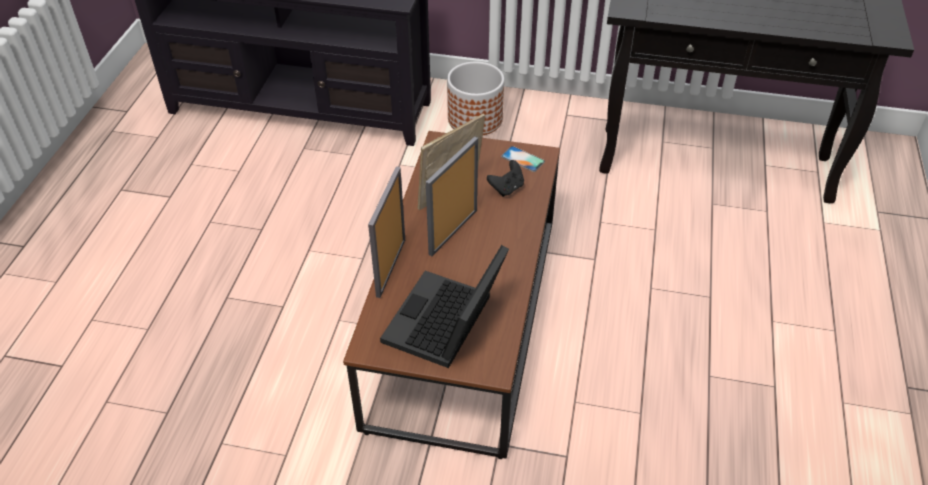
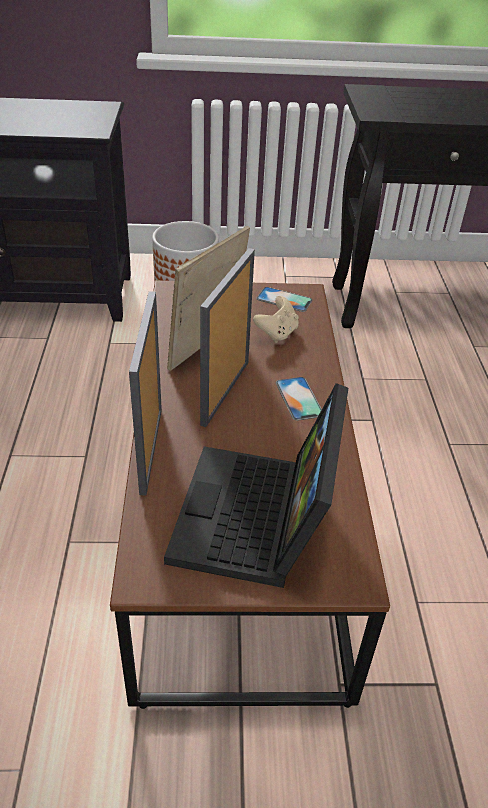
camera: 15 degrees left, 5 degrees down
black game controller [487,160,524,197] -> beige game controller [253,296,299,343]
none -> phone [276,377,322,421]

